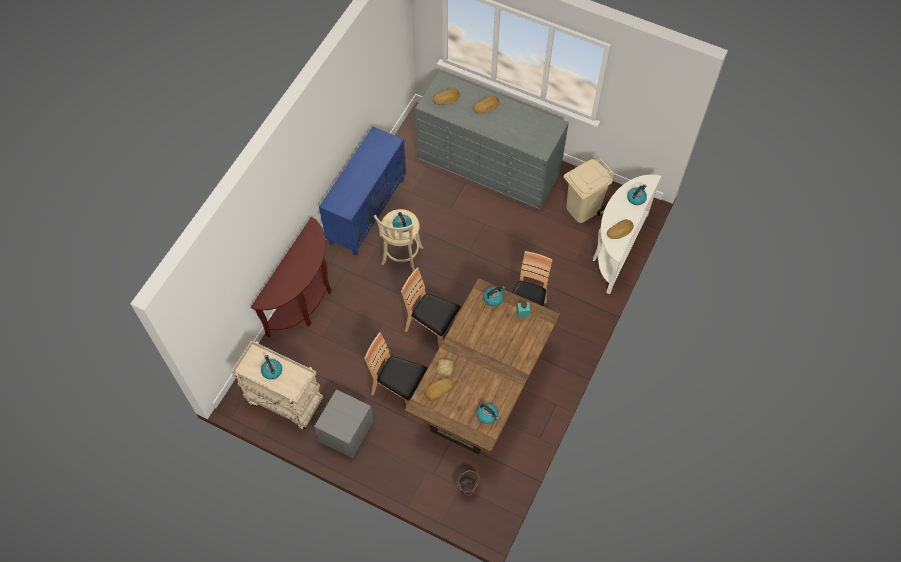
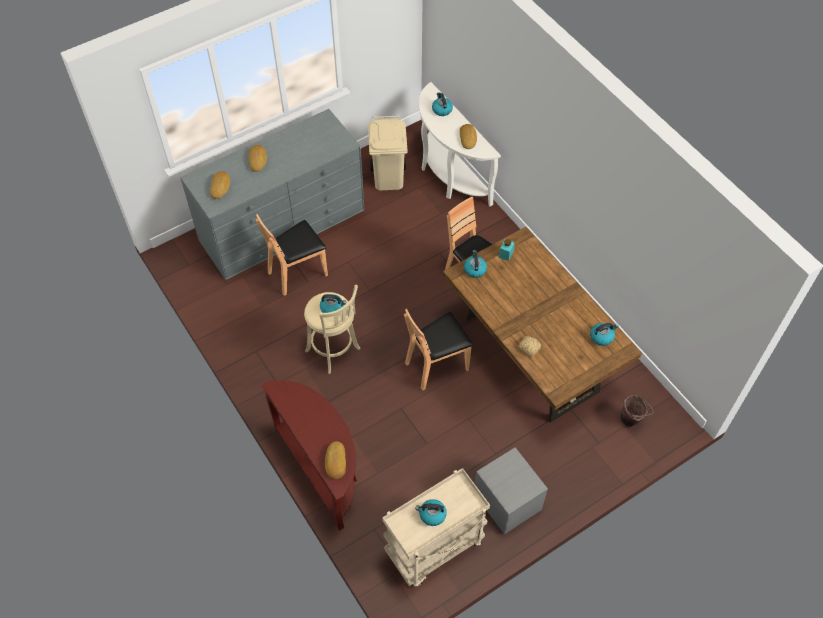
camera: 60 degrees left, 5 degrees down
blue cabinet [319,126,406,256] -> none
brown chair [364,332,427,407] -> brown chair moved to [255,214,328,296]
bread [424,378,454,401] -> bread moved to [325,441,346,479]

